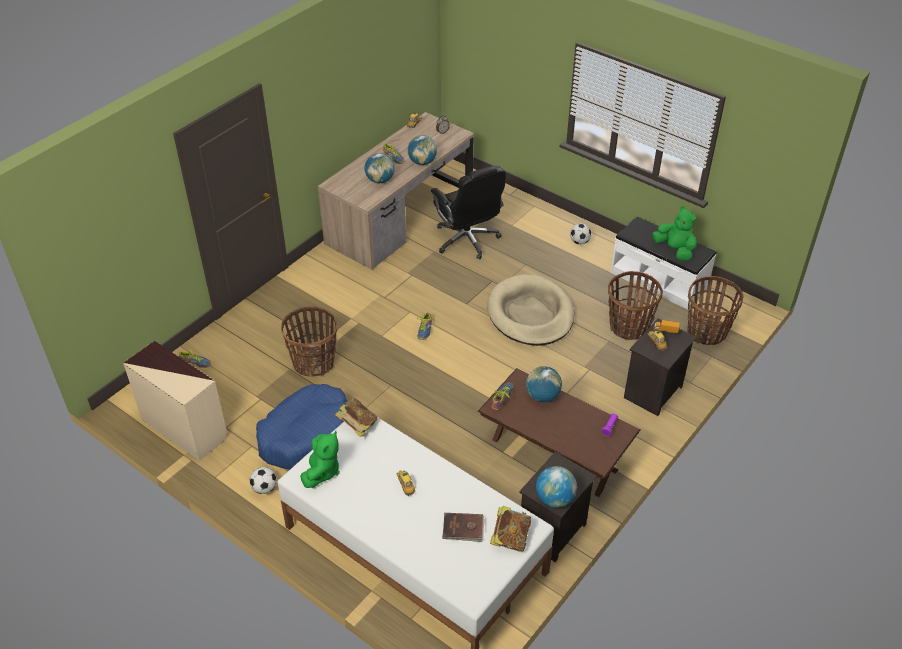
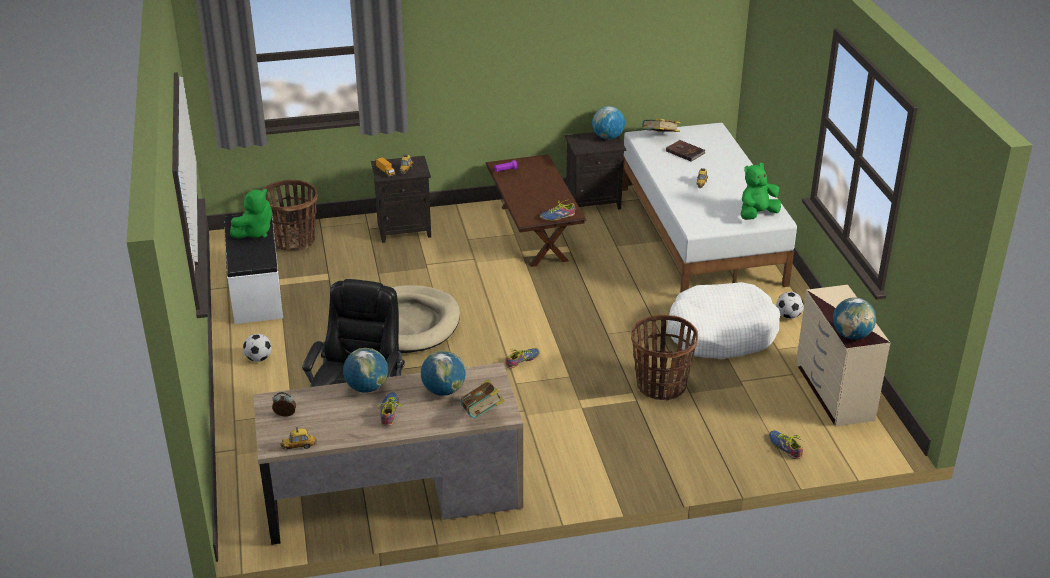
camera: 140 degrees left, 10 degrees down
blue dog bed [256,384,347,470] -> white dog bed [666,282,780,360]
book [335,398,378,437] -> book moved to [461,379,505,418]
globe [526,366,562,402] -> globe moved to [833,297,876,340]
basket [608,271,663,340] -> none
green plush toy [652,206,697,260] -> green plush toy turned 135 degrees counterclockwise [230,189,272,239]

